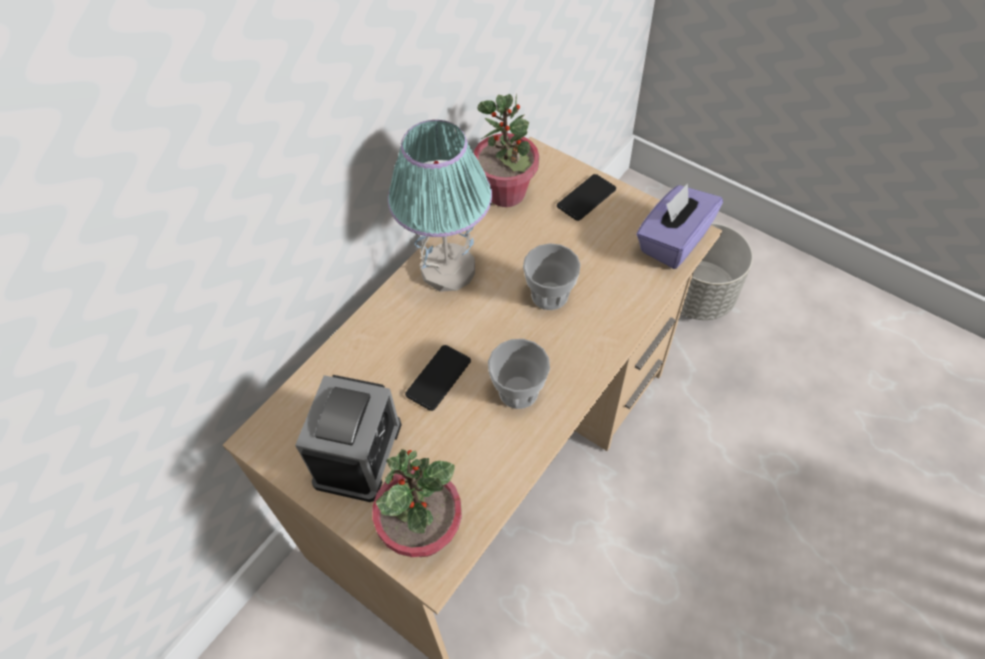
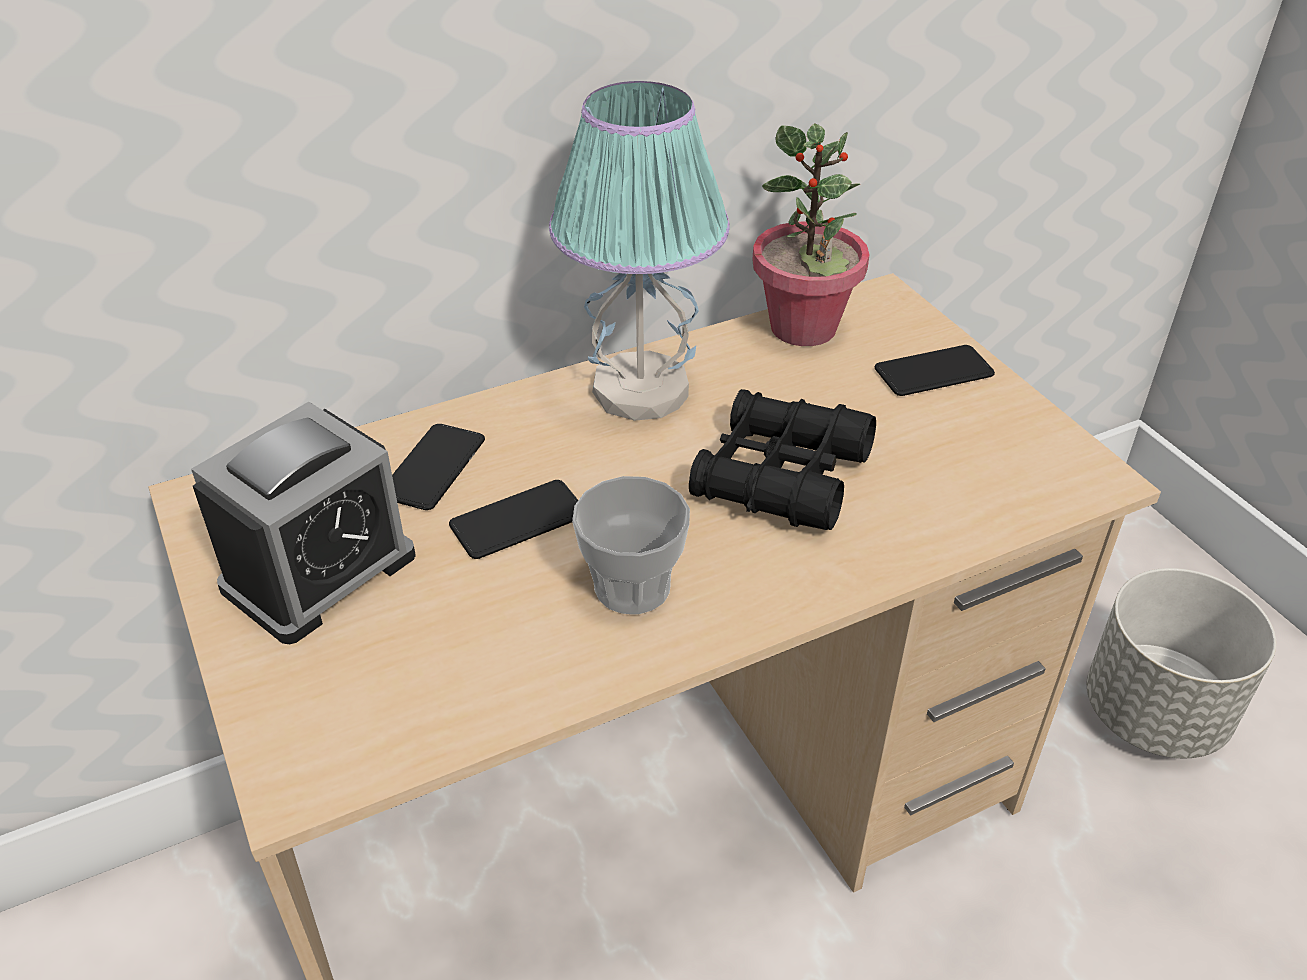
camera: 25 degrees right, 15 degrees down
potted plant [372,449,462,557] -> none
cup [523,243,581,310] -> black binoculars [689,389,876,530]
purple tissue box [636,183,723,269] -> none
none -> phone [392,424,485,510]

